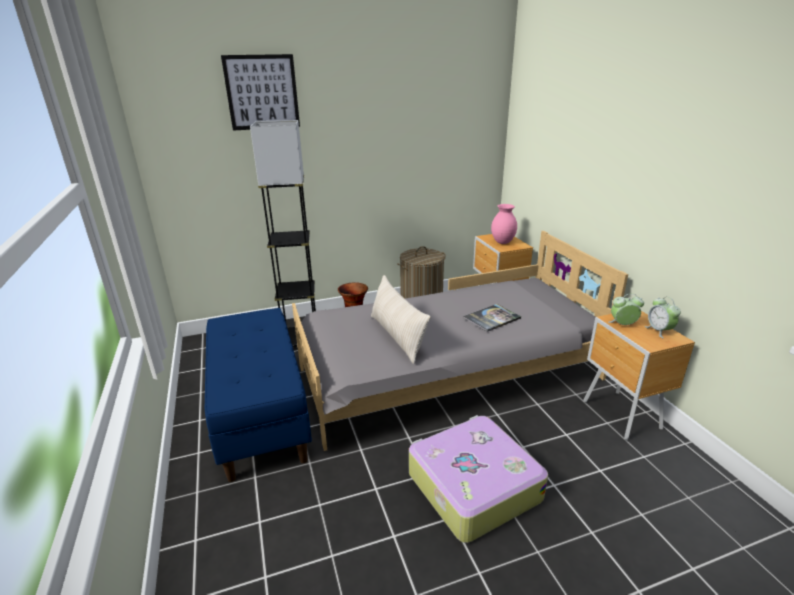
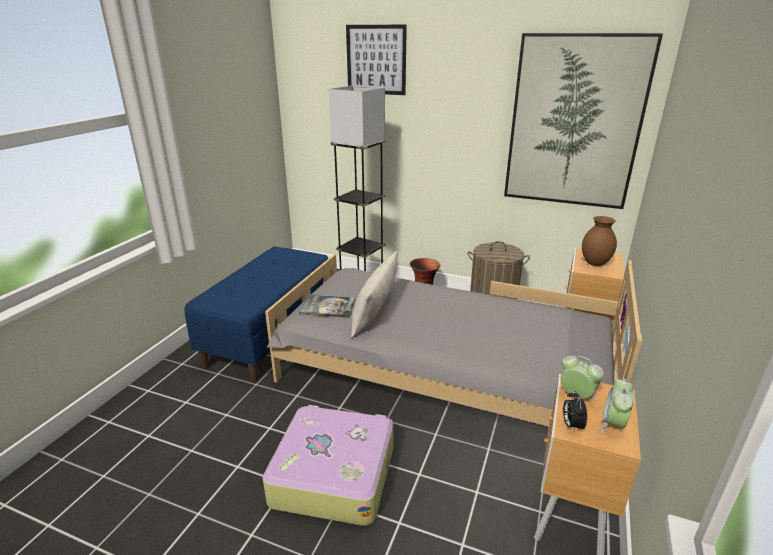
camera: 40 degrees right, 0 degrees up
book [464,304,521,332] -> book moved to [299,295,355,318]
pink vase [491,204,517,244] -> brown vase [582,216,617,266]
none -> picture [504,33,663,209]
none -> alarm clock [563,391,587,432]

